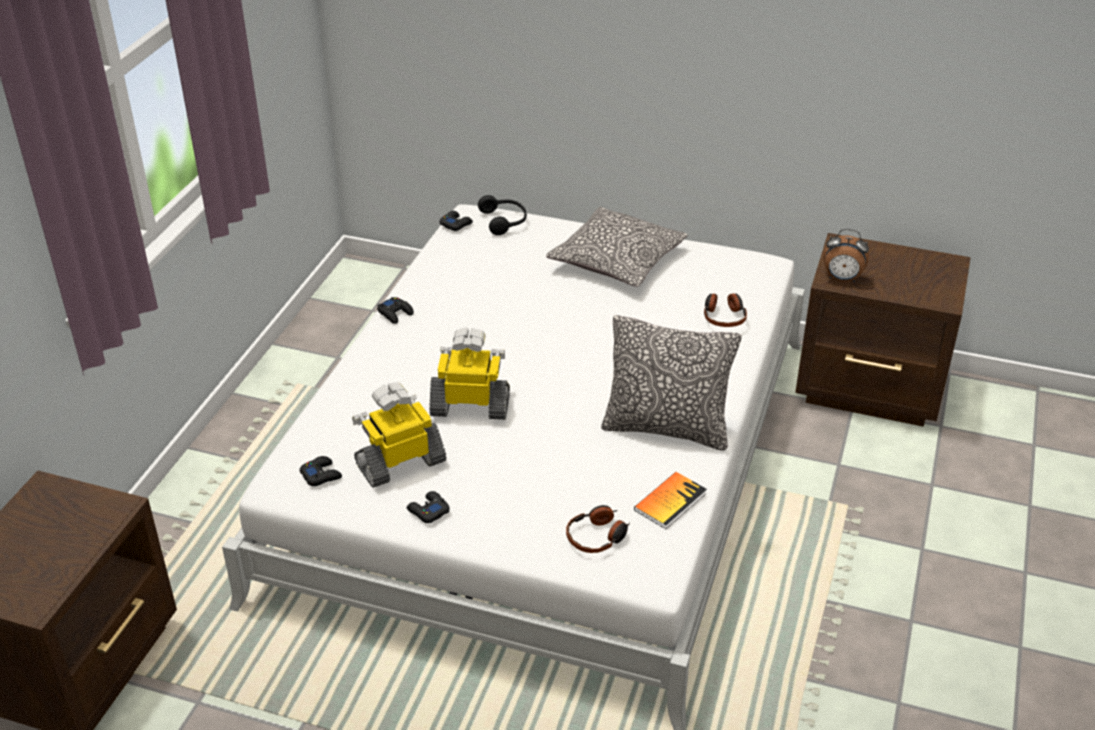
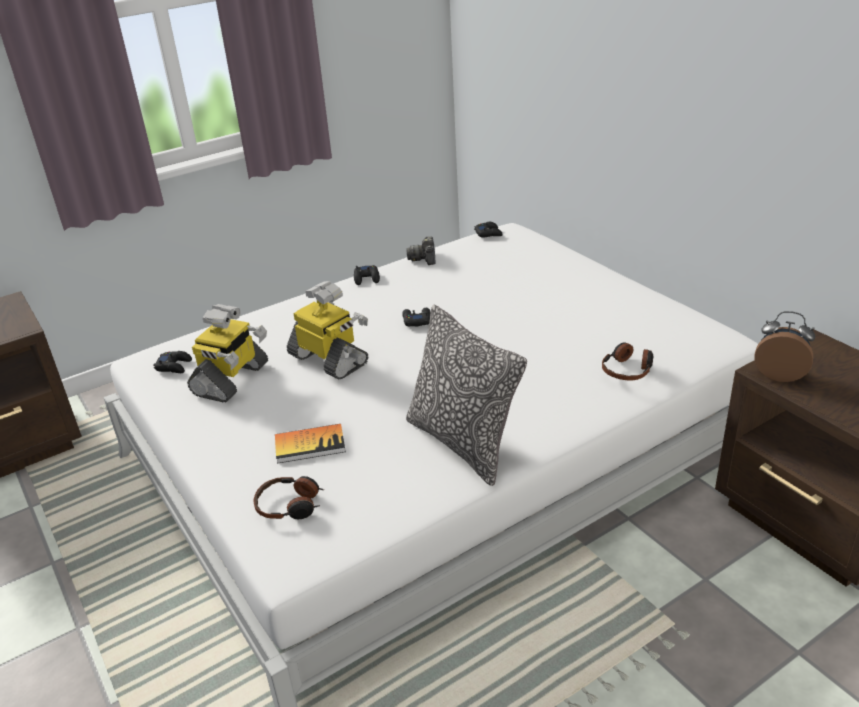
camera: 40 degrees right, 5 degrees down
toy robot [352,382,446,488] -> toy robot turned 105 degrees clockwise [187,304,268,403]
black game controller [407,491,450,523] -> black game controller moved to [402,308,431,326]
black headphones [478,195,527,235] -> none
pillow [546,207,688,287] -> none
book [634,472,707,529] -> book moved to [275,424,346,463]
alarm clock [823,229,869,282] -> alarm clock turned 150 degrees clockwise [754,311,815,382]
none -> camera [406,236,436,265]

